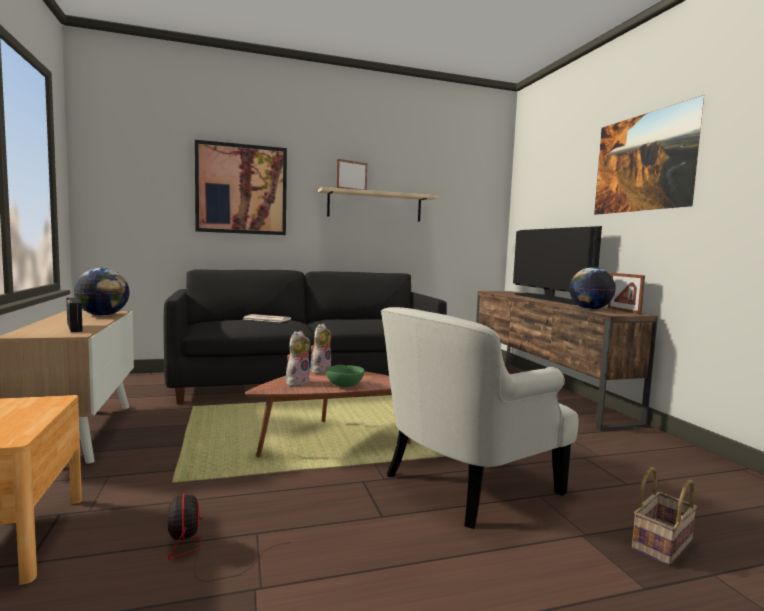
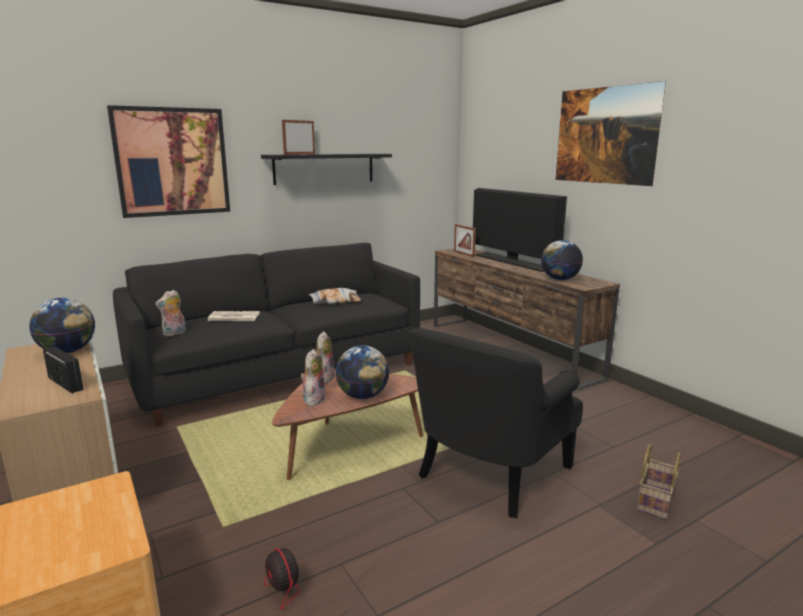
camera: 15 degrees left, 10 degrees up
beige shelf [318,187,438,222] -> black shelf [261,154,392,185]
green bowl [326,365,365,387] -> globe [335,345,389,399]
white armchair [381,307,579,529] -> black armchair [408,328,583,518]
picture frame [608,273,645,314] -> picture frame moved to [454,224,476,257]
none -> plush toy [155,290,186,336]
none -> pillow [309,288,361,304]

